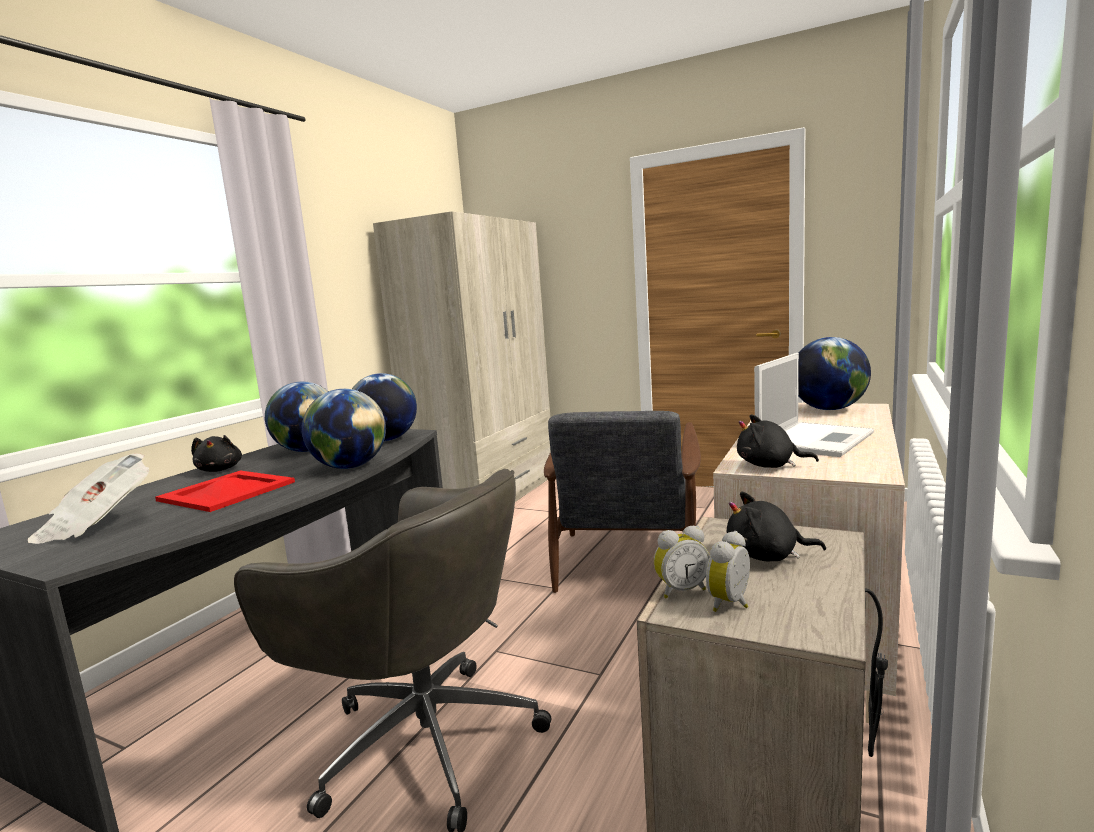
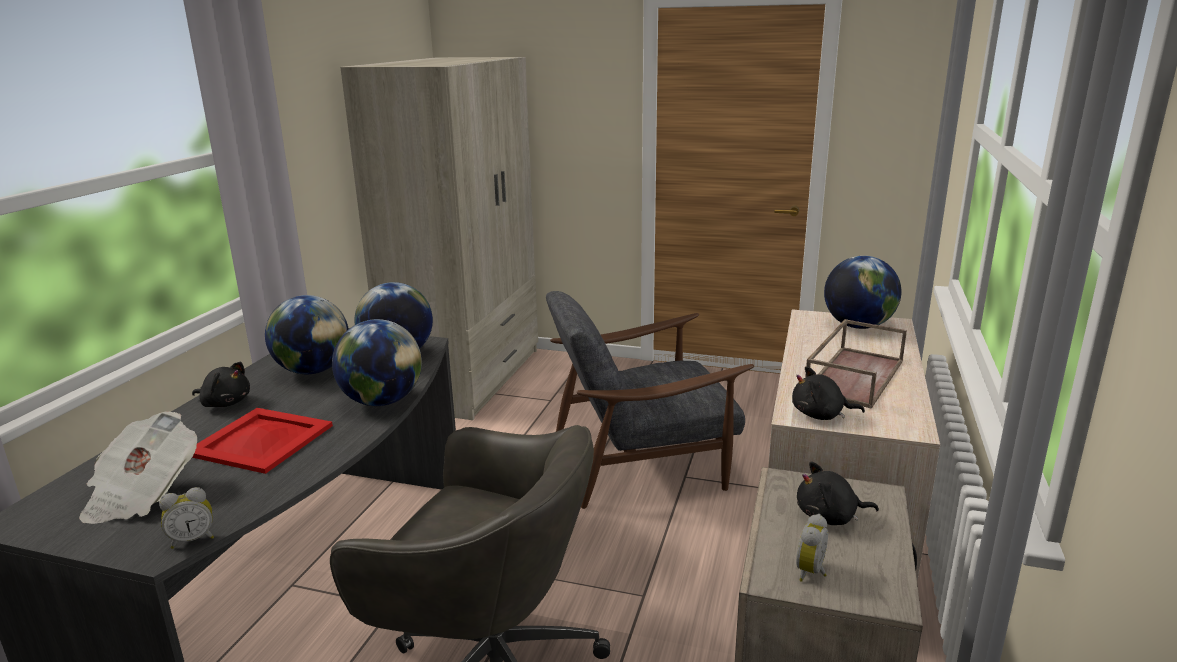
camera: 10 degrees left, 10 degrees up
black plush toy [191,435,242,472] -> black plush toy turned 45 degrees counterclockwise [192,362,250,407]
grey armchair [544,411,701,593] -> grey armchair turned 75 degrees clockwise [546,291,754,509]
alarm clock [654,526,710,599] -> alarm clock moved to [159,487,214,549]
laptop [754,353,874,457] -> brown tray [805,319,907,409]

